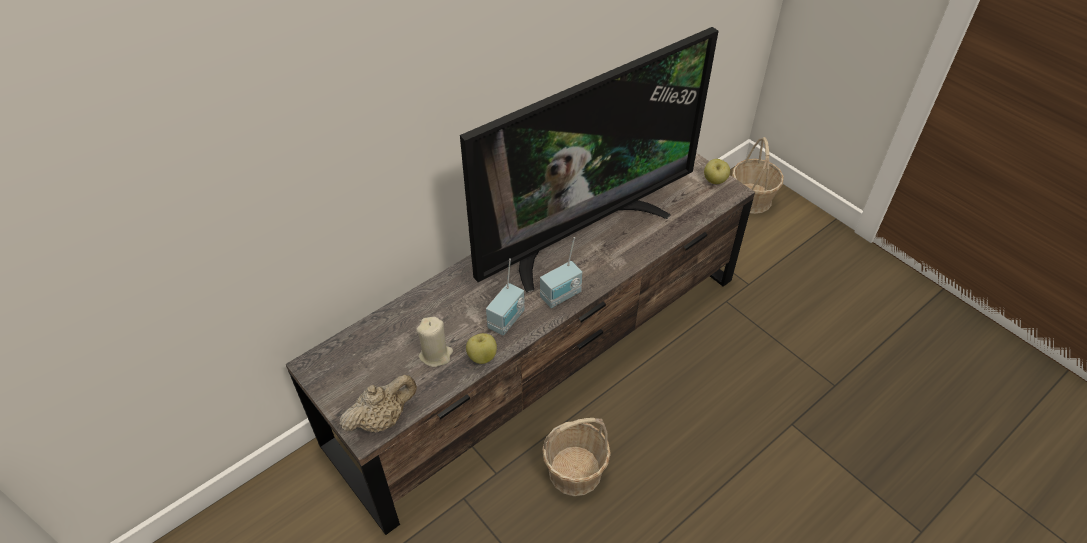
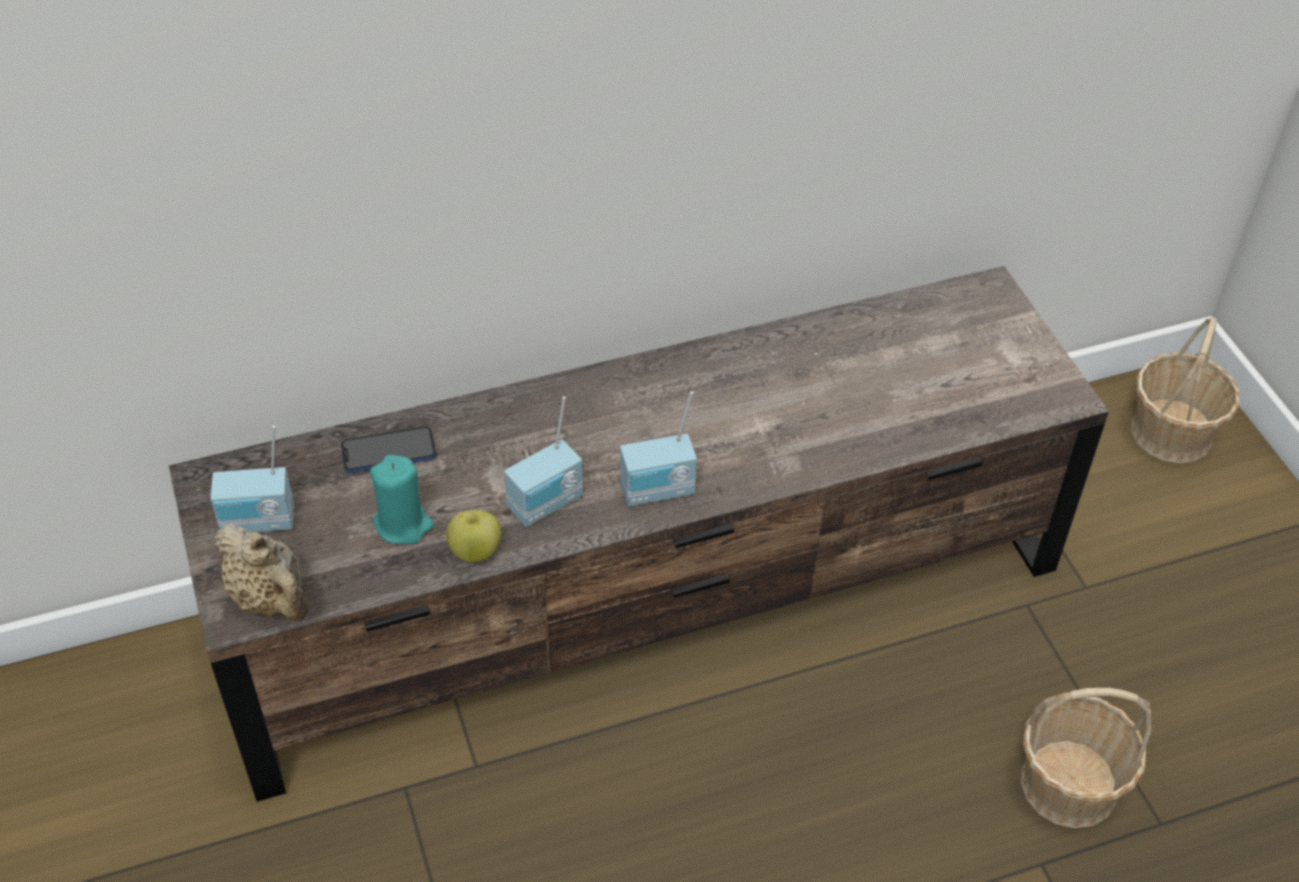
camera: 20 degrees right, 0 degrees up
beige teapot [340,375,417,432] -> beige teapot turned 60 degrees clockwise [214,523,308,621]
beige candle [416,317,453,367] -> turquoise candle [370,455,434,544]
television [460,27,718,292] -> none
basket [542,418,611,496] -> basket moved to [1021,688,1151,828]
apple [704,159,730,184] -> none
none -> radio [211,426,294,532]
none -> phone [341,426,436,473]

